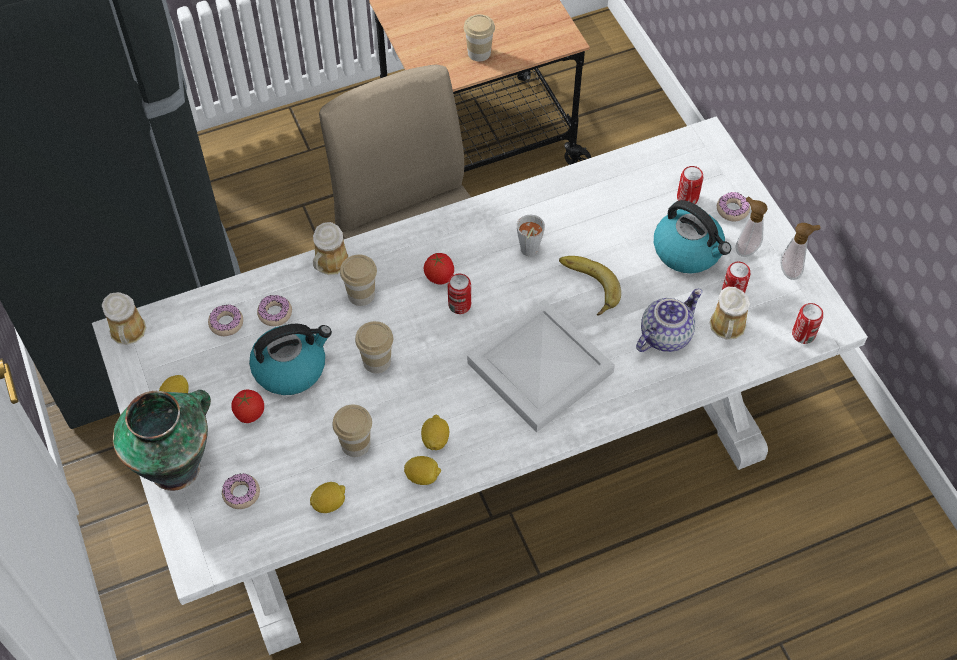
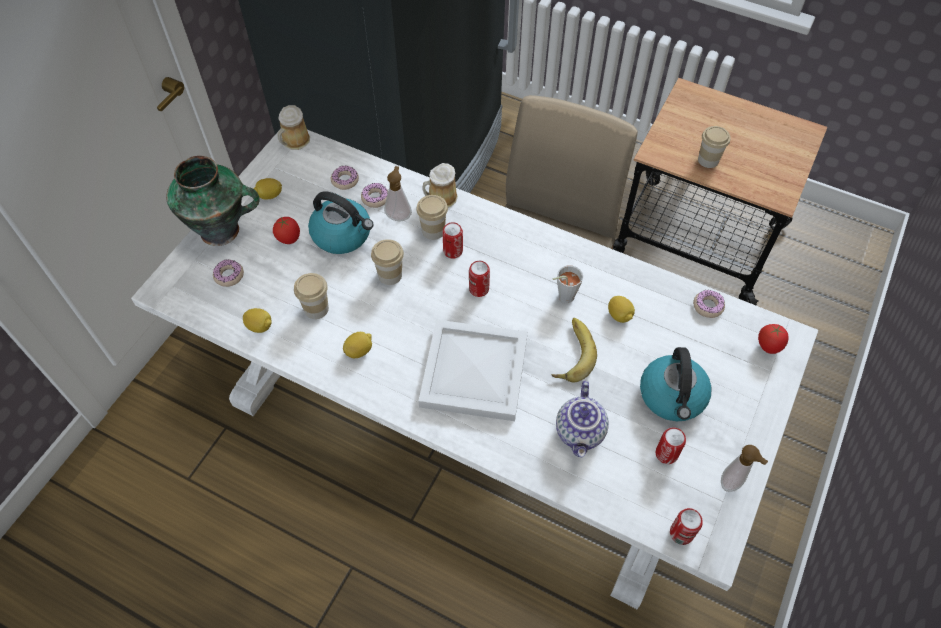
camera: 50 degrees right, 0 degrees up
lemon [404,456,441,485] -> lemon moved to [608,296,635,323]
tomato [423,253,454,285] -> tomato moved to [758,324,789,354]
teapot [636,289,702,352] -> teapot turned 90 degrees clockwise [556,381,609,457]
can [677,166,703,204] -> can moved to [442,222,463,259]
mug [709,286,750,340] -> none
donut [717,192,750,221] -> donut moved to [693,290,725,318]
soap dispenser [736,196,768,257] -> soap dispenser moved to [384,166,412,221]

